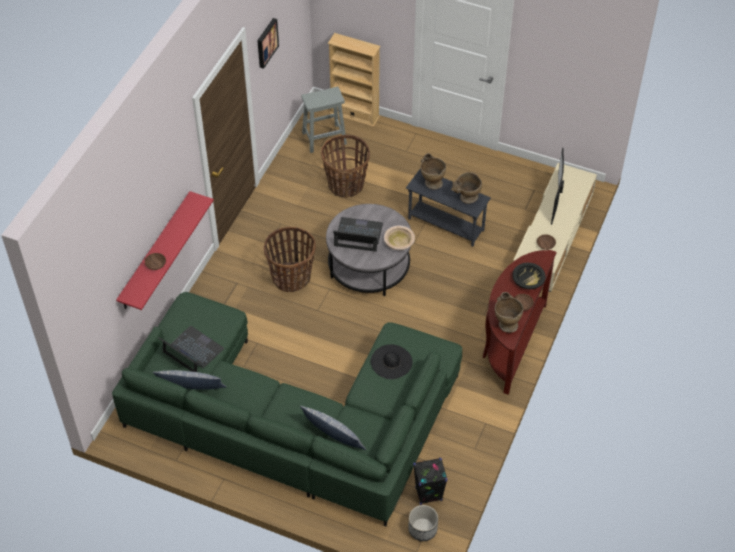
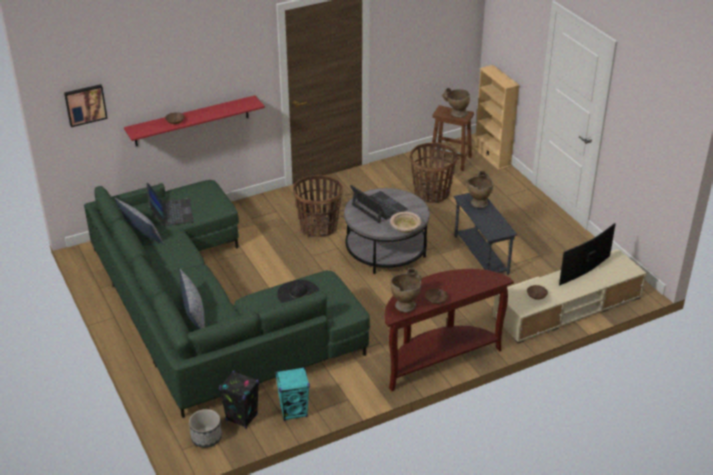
camera: 40 degrees right, 15 degrees down
picture [257,18,279,69] -> picture moved to [64,84,108,127]
grey stool [301,87,347,153] -> brown stool [429,105,474,171]
beige vase [451,172,482,204] -> beige vase moved to [442,88,470,118]
black bowl [512,263,546,289] -> none
none -> turquoise speaker [275,367,310,421]

